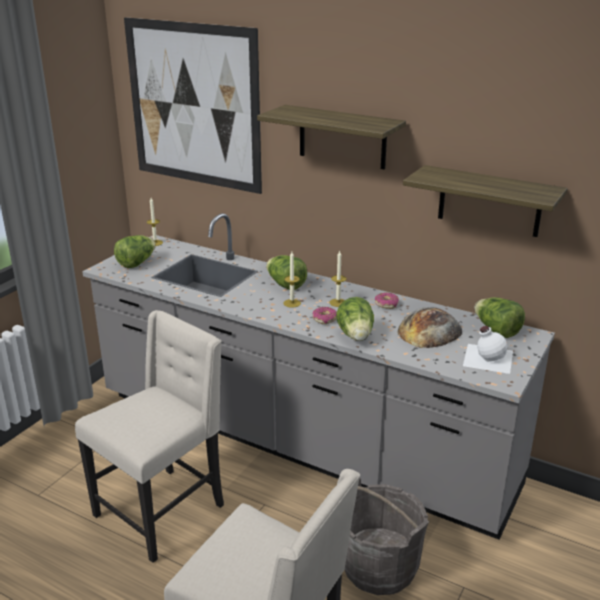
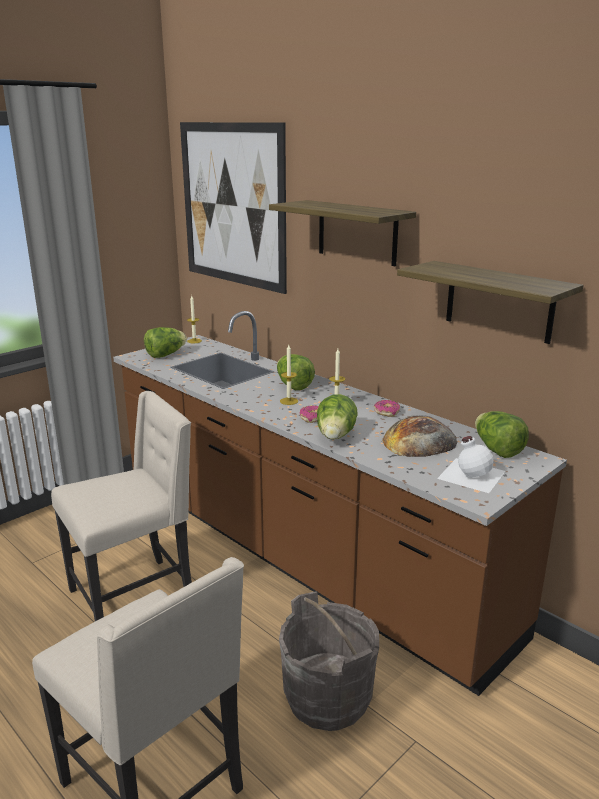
camera: 15 degrees right, 5 degrees down
grey counter [82,213,555,540] -> brown counter [113,311,567,696]

